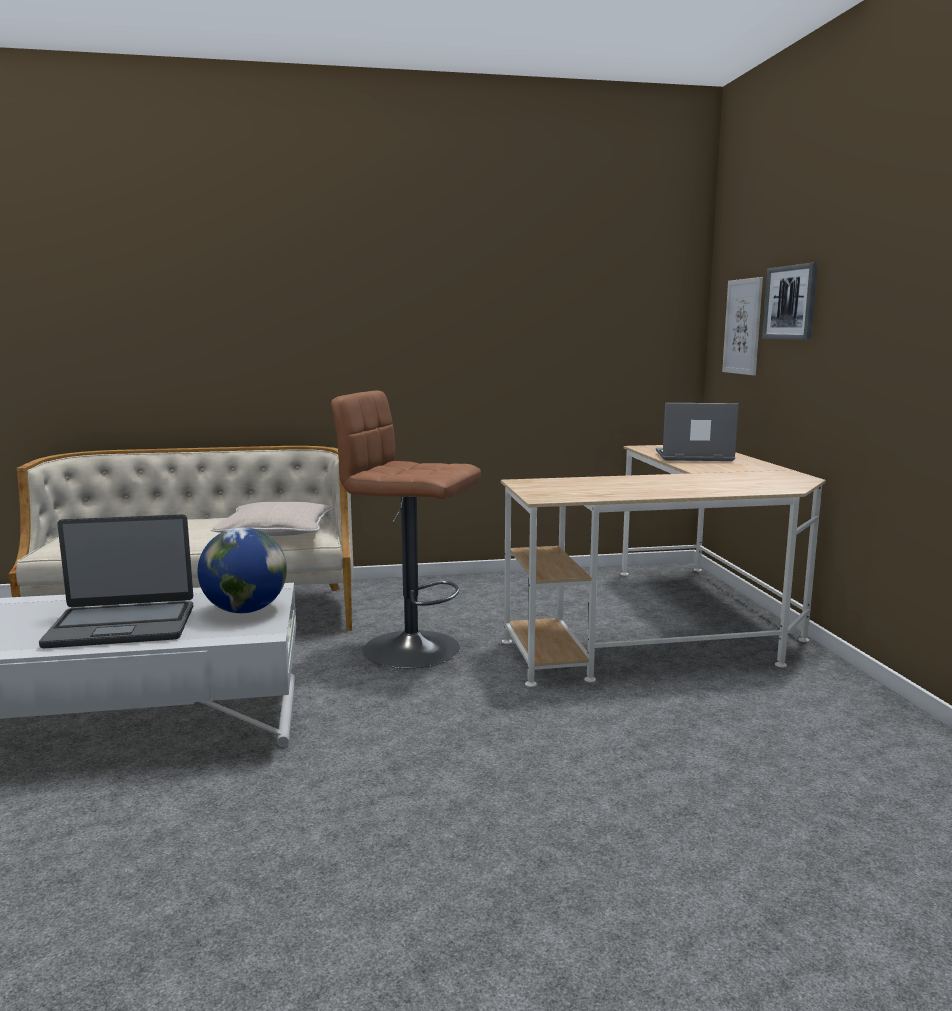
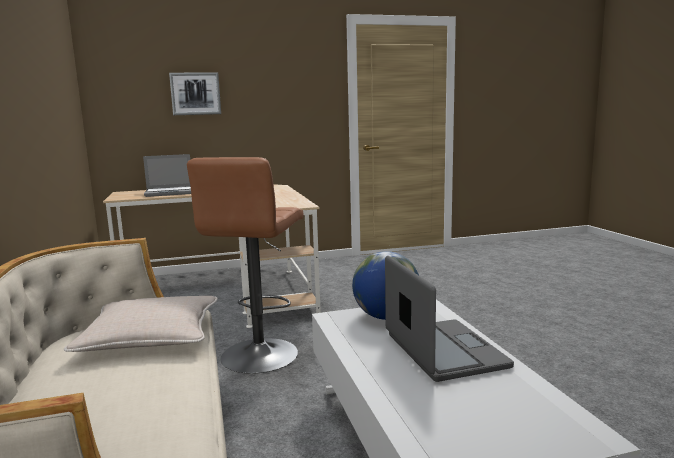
camera: 95 degrees left, 0 degrees up
laptop [656,403,739,461] -> laptop turned 105 degrees counterclockwise [143,154,191,197]
picture [722,277,763,375] -> none

